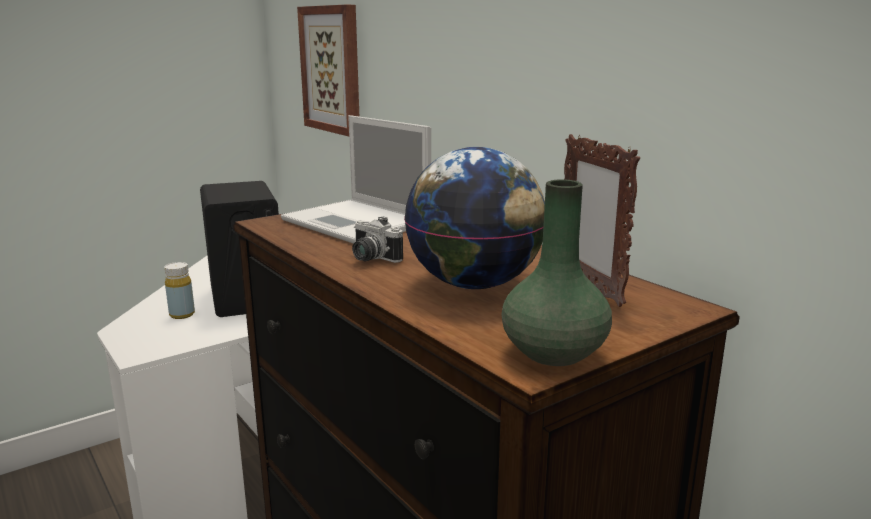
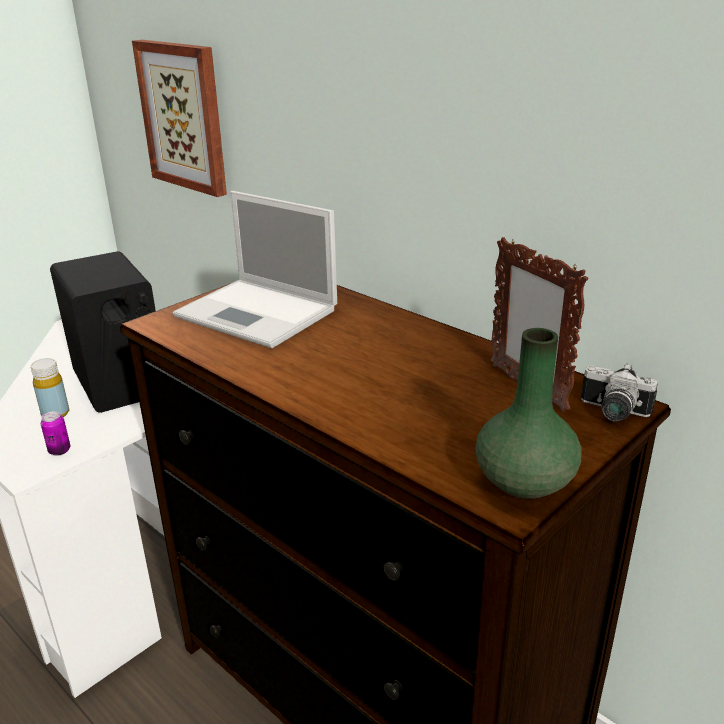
camera: 10 degrees left, 10 degrees up
camera [352,216,403,263] -> camera moved to [581,363,658,421]
globe [404,147,545,289] -> none
none -> can [41,411,70,456]

